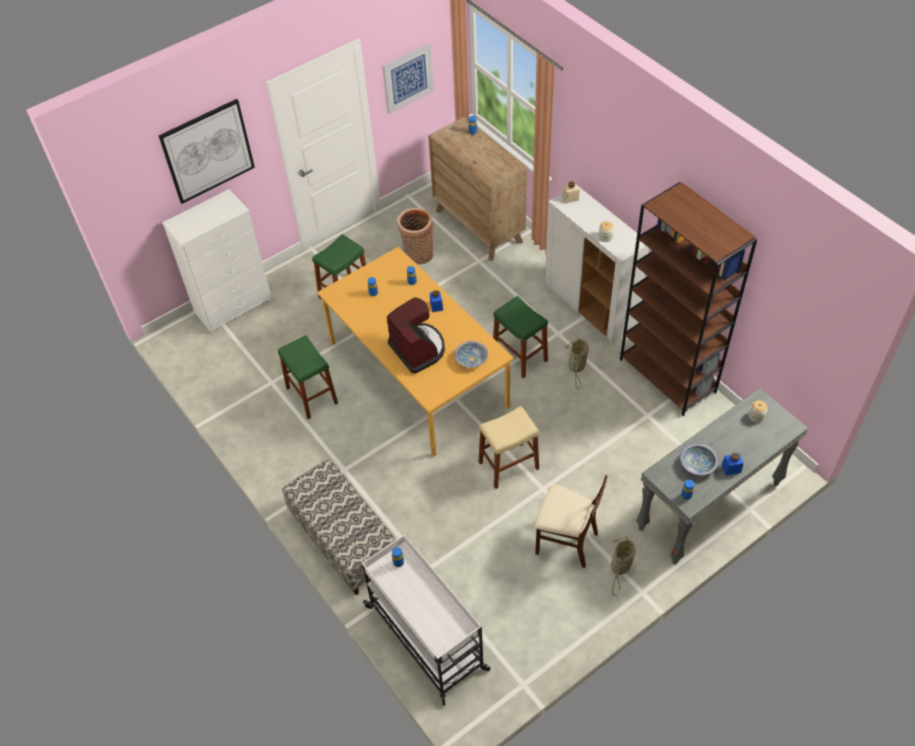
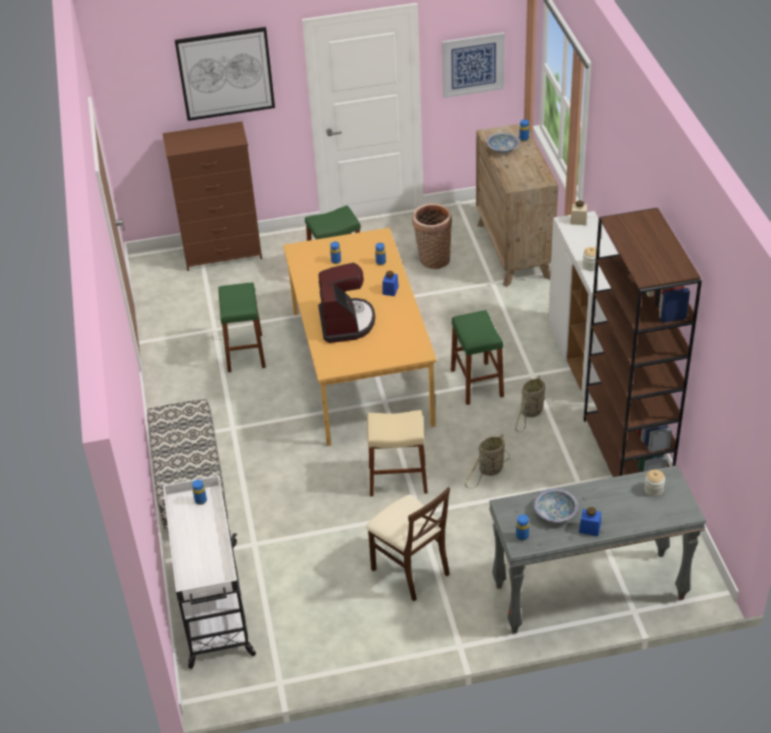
camera: 25 degrees right, 10 degrees down
white dresser [162,189,272,335] -> brown dresser [163,121,262,271]
bowl [455,341,488,368] -> bowl moved to [486,132,520,153]
basket [611,536,636,596] -> basket moved to [465,434,510,489]

